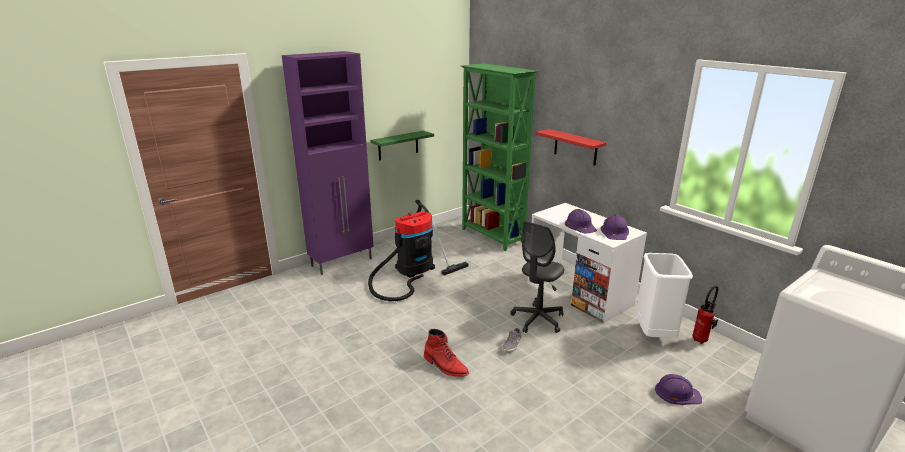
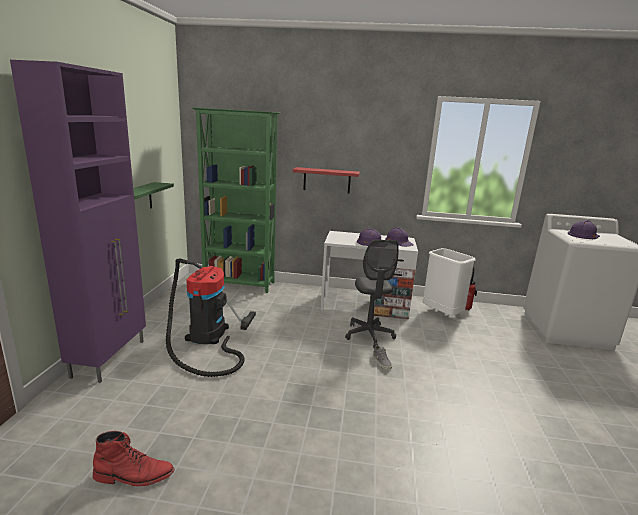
camera: 45 degrees left, 5 degrees down
red boot [424,329,469,377] -> red boot moved to [93,431,175,486]
purple hard hat [655,374,702,405] -> purple hard hat moved to [568,220,600,239]

